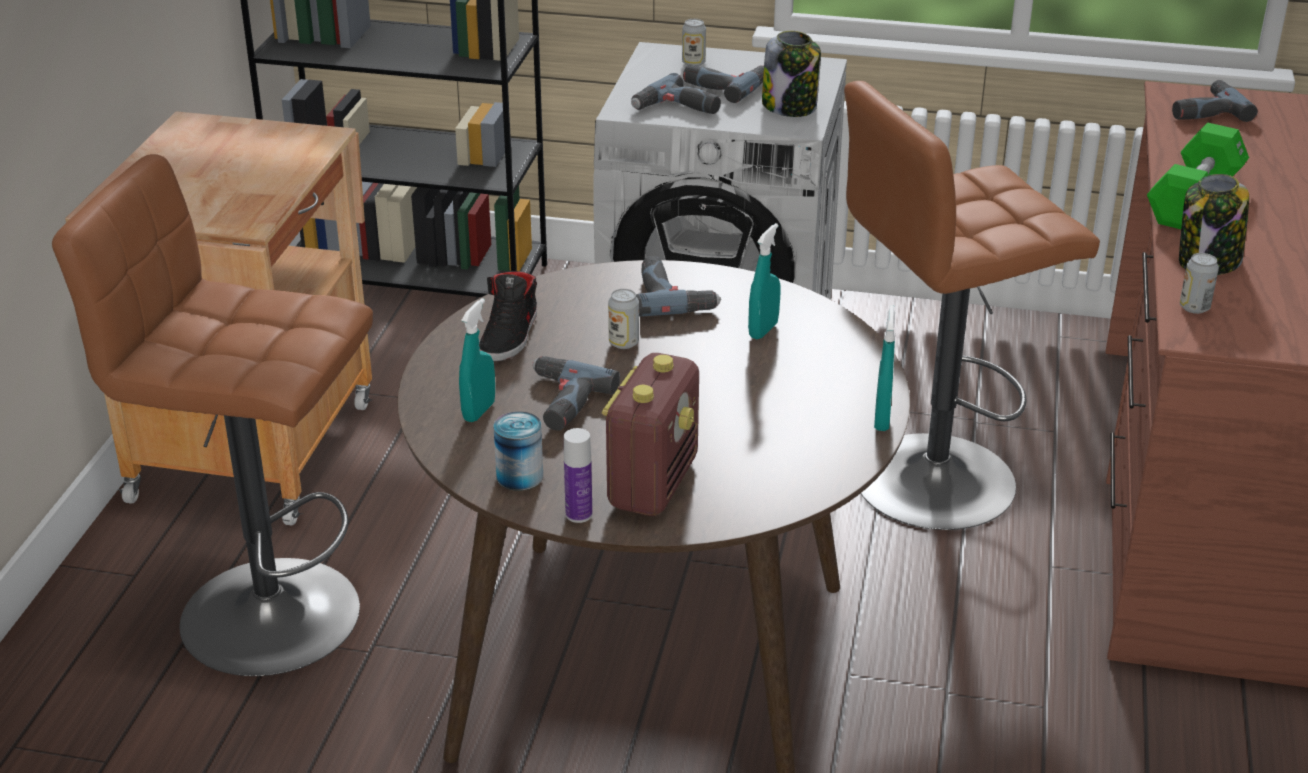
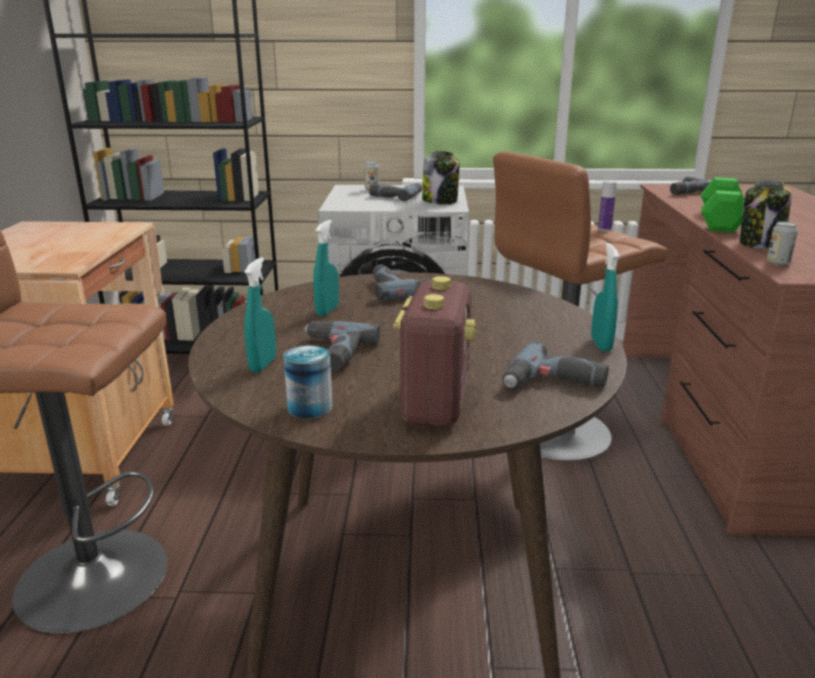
camera: 10 degrees left, 10 degrees down
black shoe [479,271,537,362] -> none
bottle [564,428,592,523] -> bottle moved to [598,180,617,231]
can [608,289,639,349] -> none
power drill [631,73,721,114] -> power drill moved to [502,341,609,389]
turquoise spray bottle [748,223,781,339] -> turquoise spray bottle moved to [313,220,339,316]

